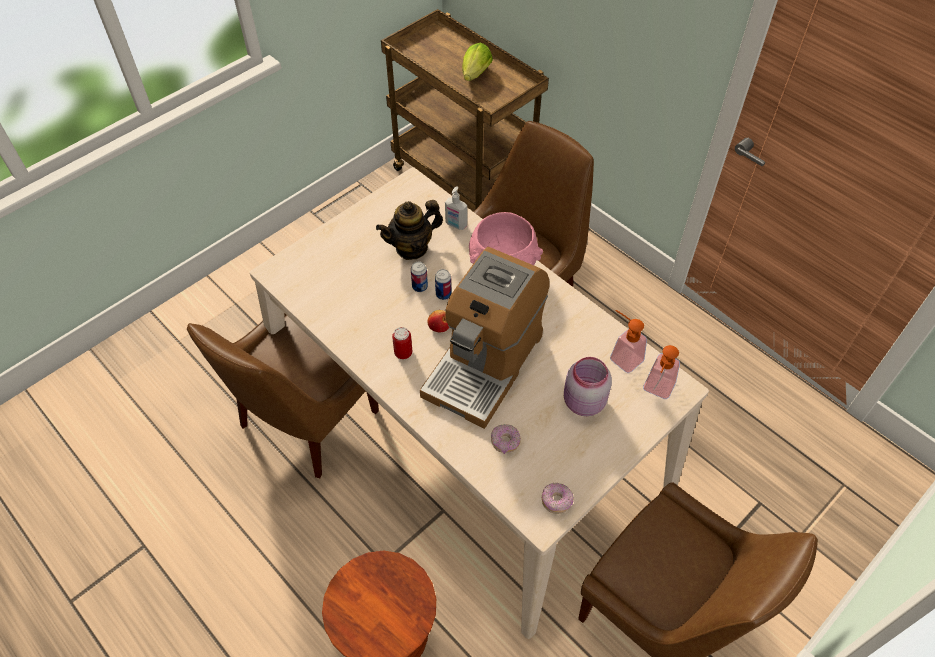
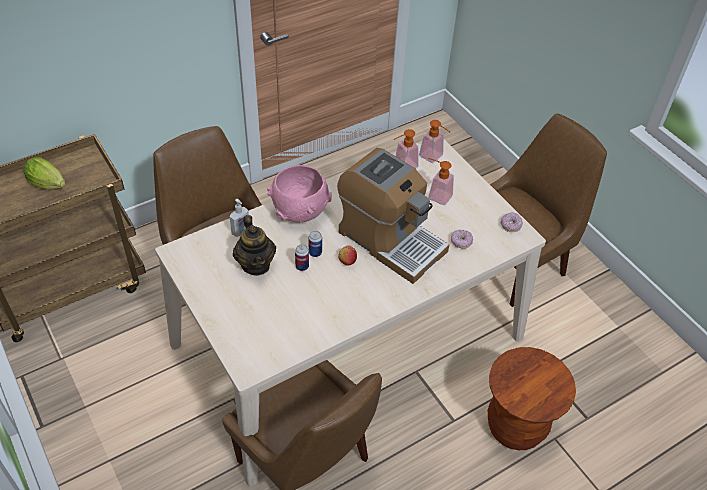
camera: 80 degrees left, 5 degrees down
can [392,327,412,359] -> none
pink jar [564,357,612,416] -> soap dispenser [428,158,454,205]

